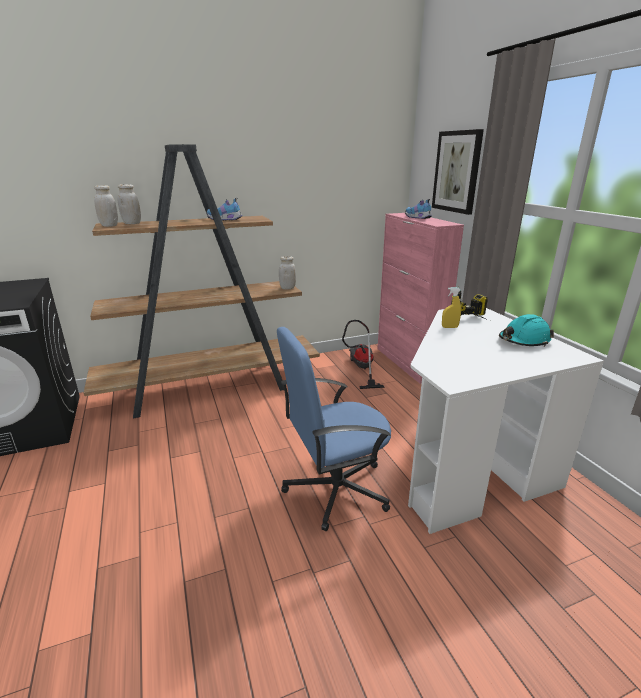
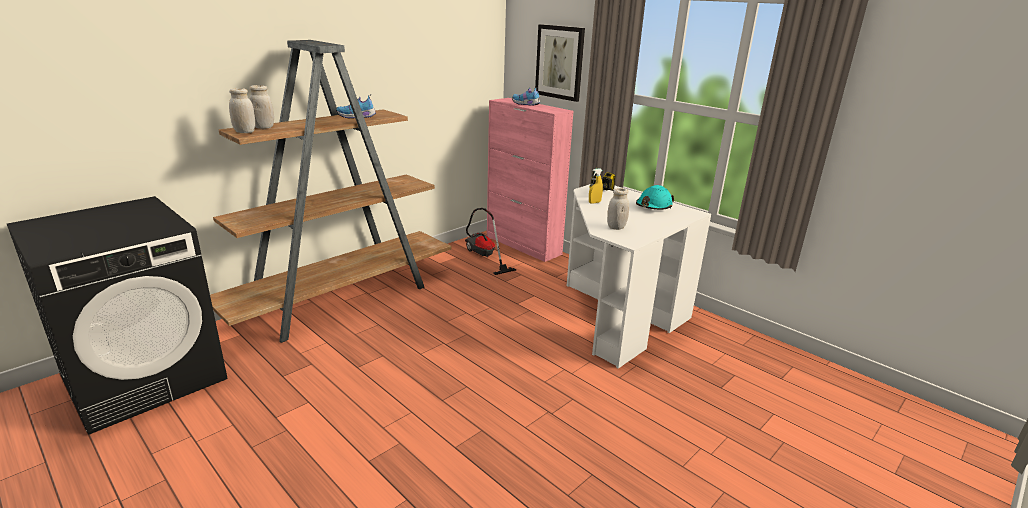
camera: 25 degrees left, 0 degrees up
blue office chair [277,327,391,531] -> none
white jar [279,256,296,290] -> white jar moved to [607,188,629,230]

